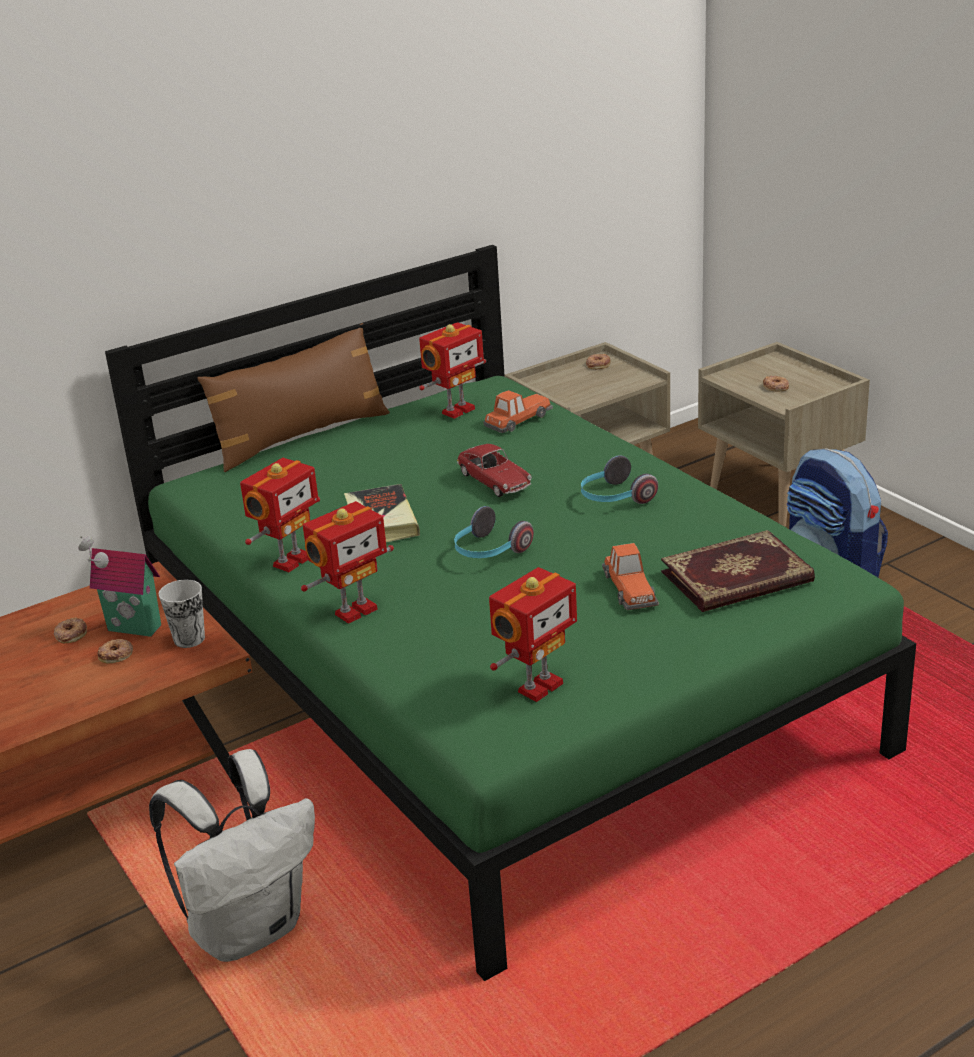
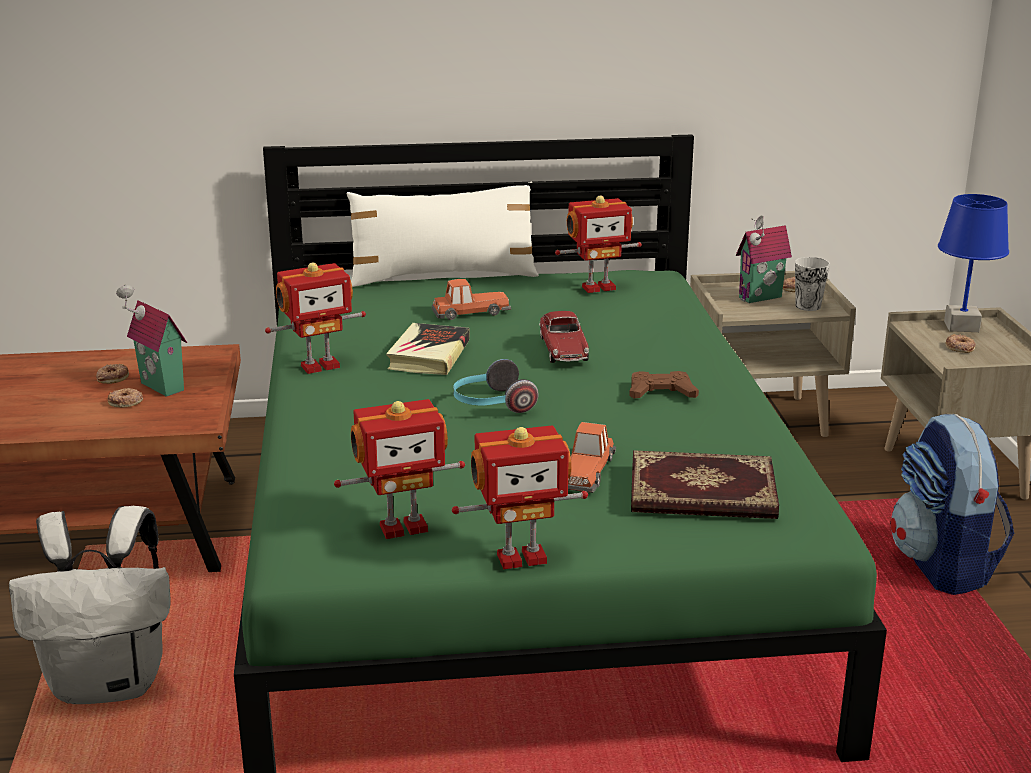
camera: 25 degrees right, 5 degrees down
cup [159,580,205,648] -> cup moved to [795,257,830,311]
brown pillow [198,323,390,472] -> white pillow [346,181,539,287]
toy robot [301,501,394,624] -> toy robot moved to [452,425,588,569]
toy car [483,390,553,433] -> toy car moved to [432,279,511,320]
headphones [581,455,658,504] -> brown game controller [629,371,699,399]
none -> toy house [735,216,792,303]
none -> blue table lamp [938,194,1009,332]

